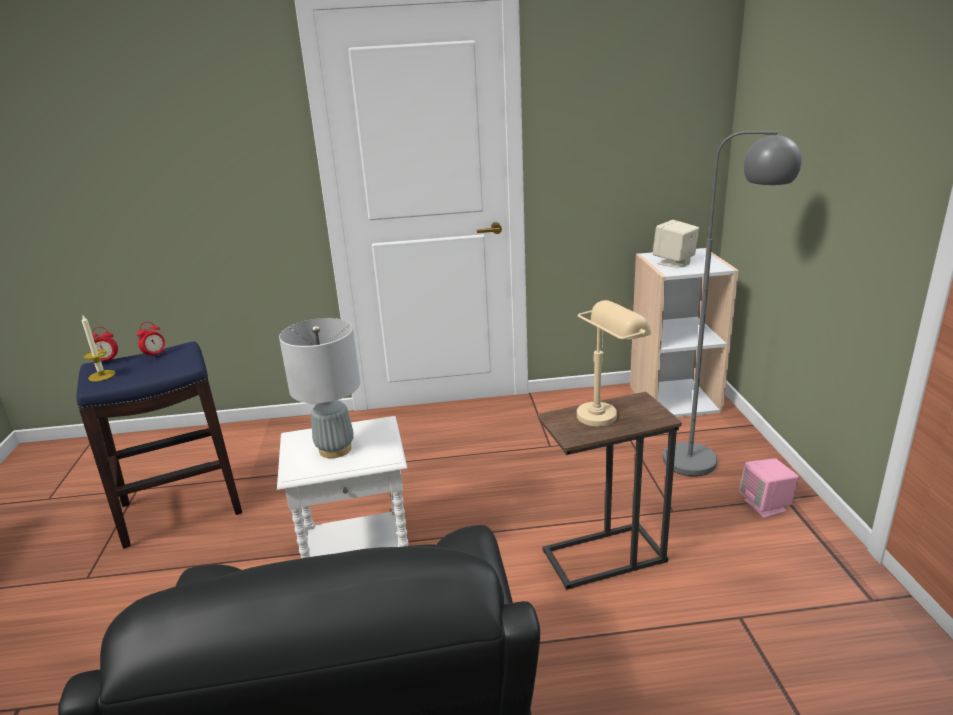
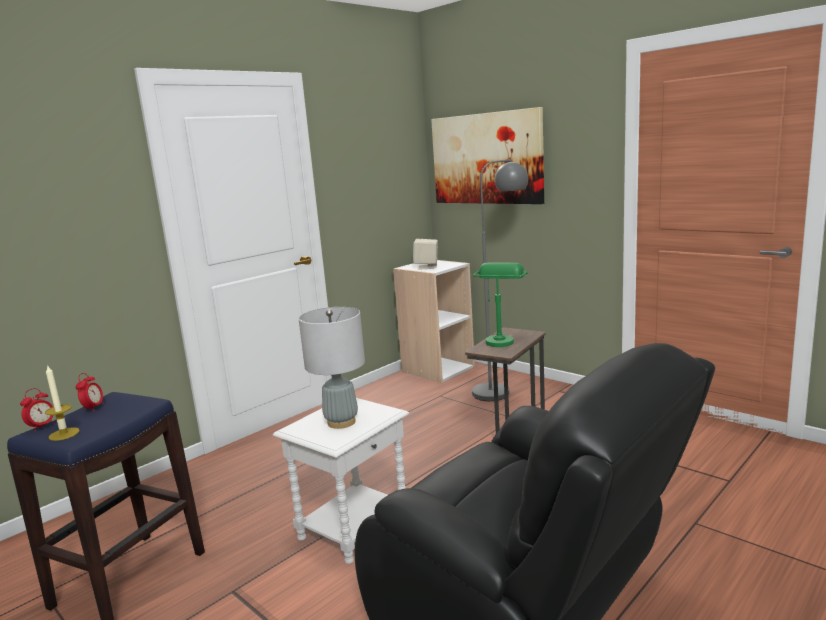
camera: 40 degrees left, 10 degrees down
beige table lamp [577,300,652,427] -> green table lamp [473,263,528,347]
pink speaker [739,458,799,518] -> none
none -> picture [431,107,544,204]

